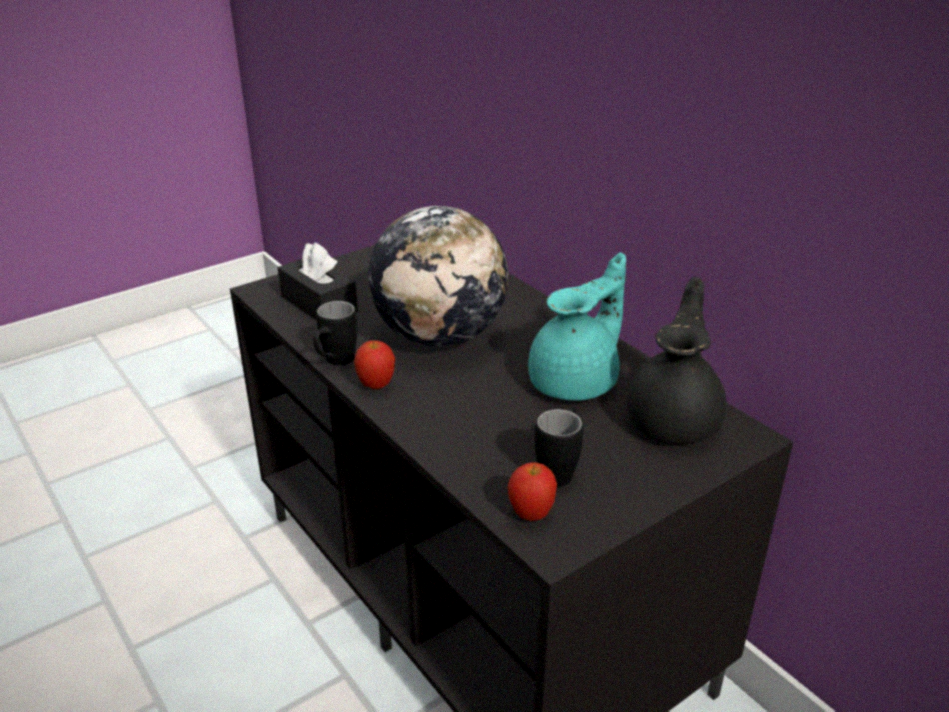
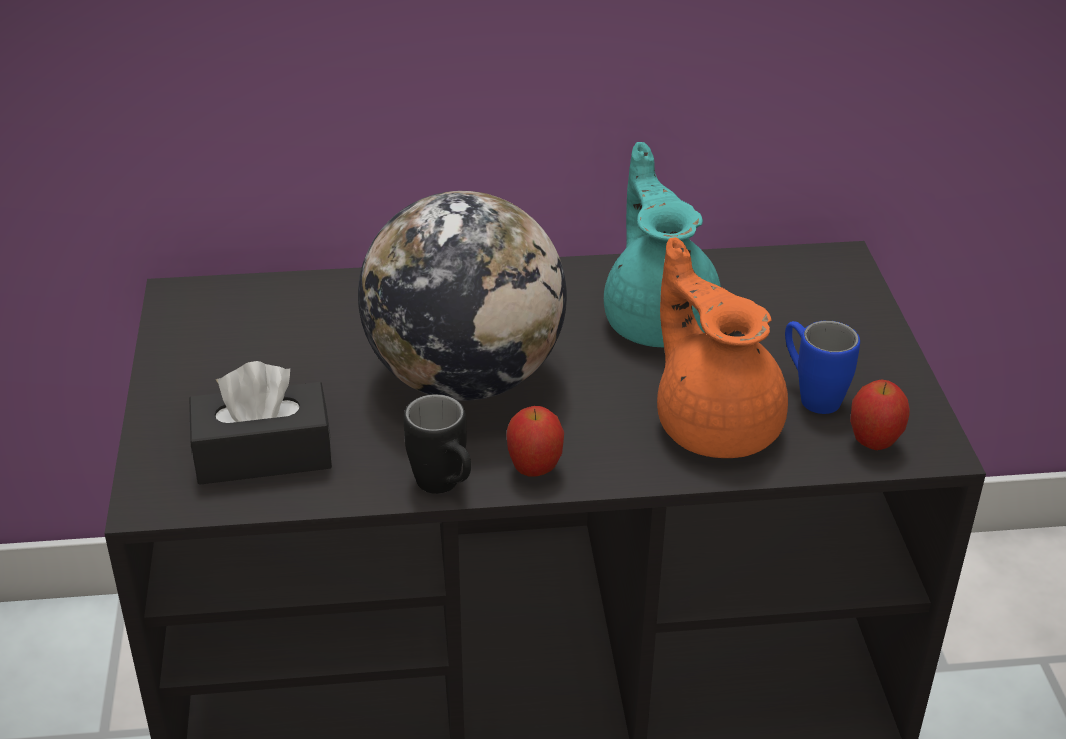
camera: 60 degrees left, 5 degrees up
black mug [534,407,584,487] -> blue mug [785,320,860,414]
black teapot [627,277,726,443] -> none
none -> orange teapot [657,237,788,458]

